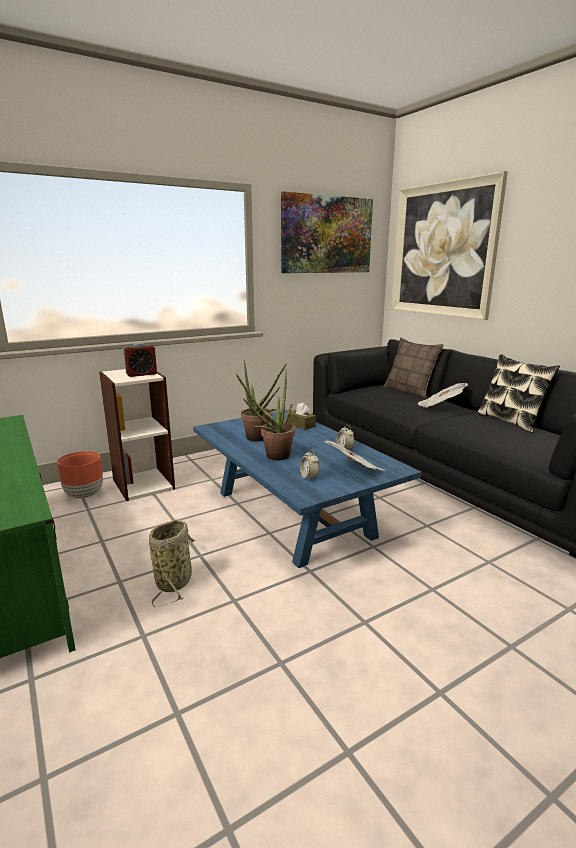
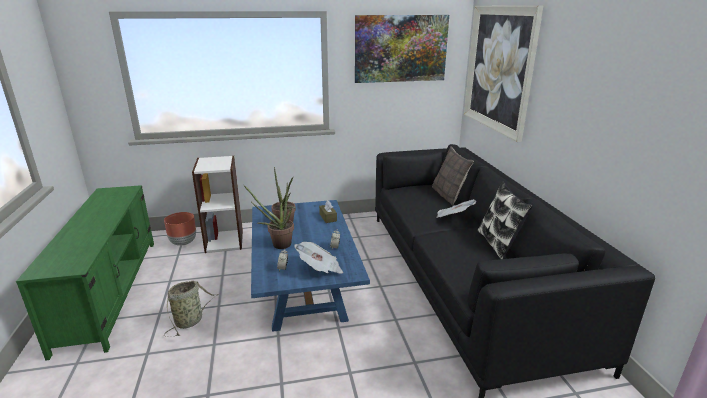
camera: 20 degrees right, 5 degrees up
alarm clock [123,343,157,377] -> none

